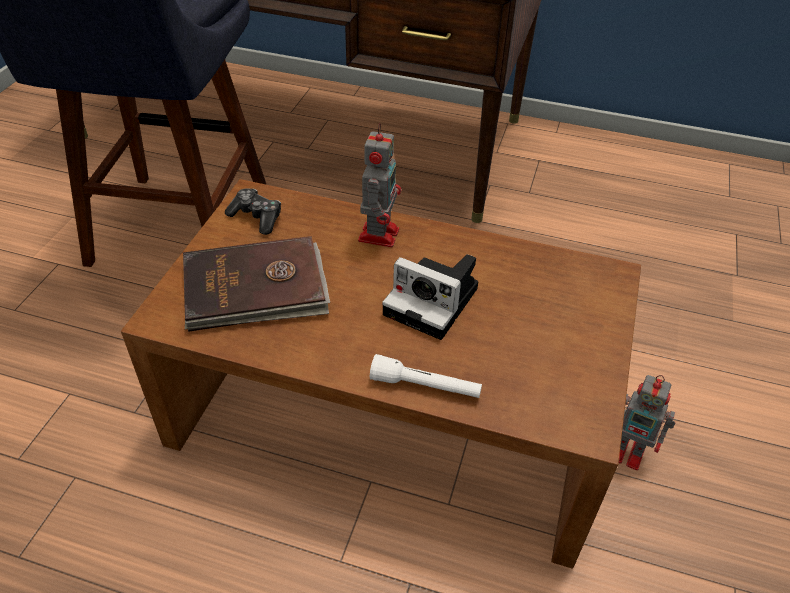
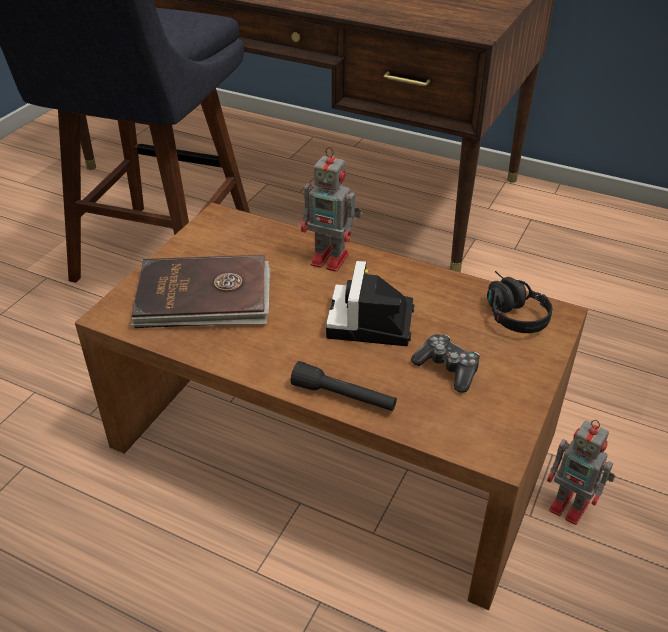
camera: 10 degrees right, 5 degrees down
game controller [225,188,281,235] -> game controller moved to [411,334,480,393]
toy robot [358,123,401,247] -> toy robot turned 90 degrees clockwise [301,147,361,272]
white flashlight [370,354,482,398] -> black flashlight [291,361,397,411]
camera [382,254,478,340] -> camera turned 60 degrees clockwise [326,261,414,346]
none -> black headphones [487,271,552,333]

